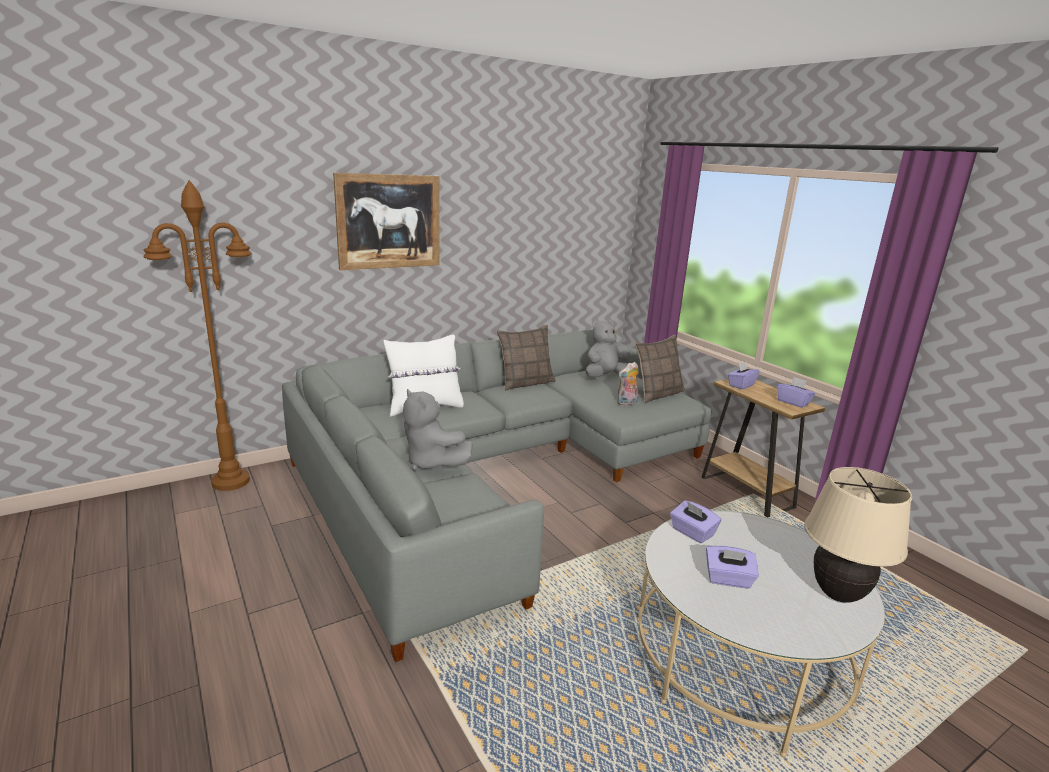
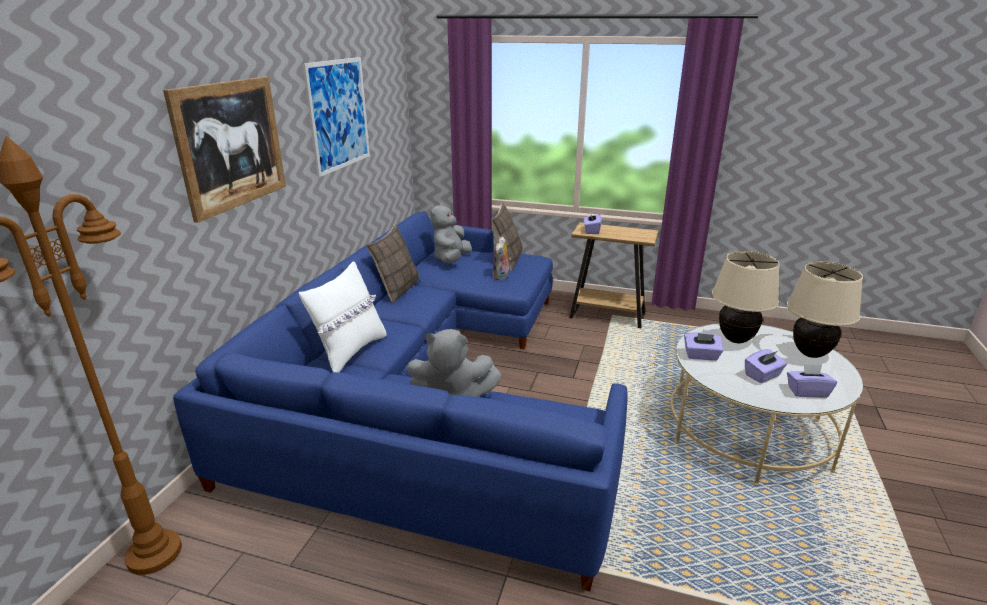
camera: 40 degrees left, 5 degrees up
grey sofa [282,329,712,662] -> blue sofa [173,211,628,591]
purple tissue box [777,377,815,408] -> purple tissue box moved to [787,364,837,398]
none -> picture [303,57,370,177]
none -> beige table lamp [712,251,780,343]

